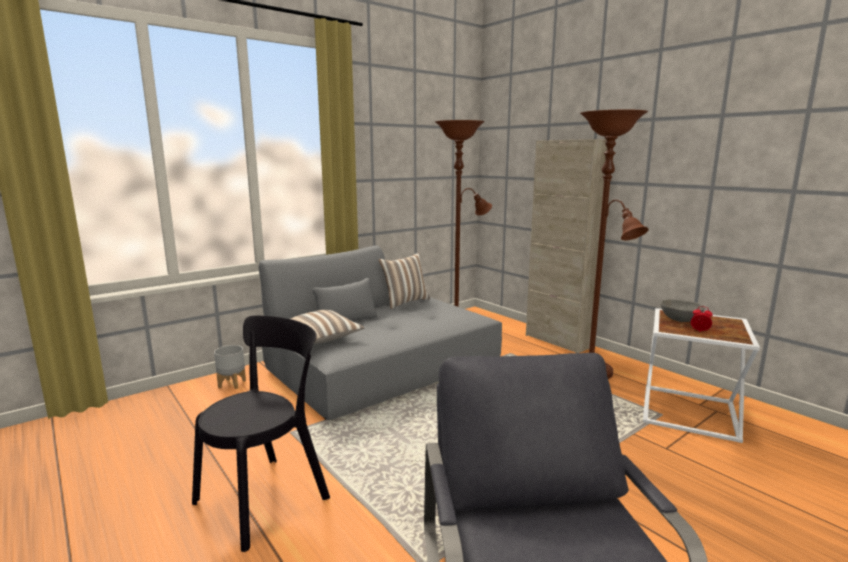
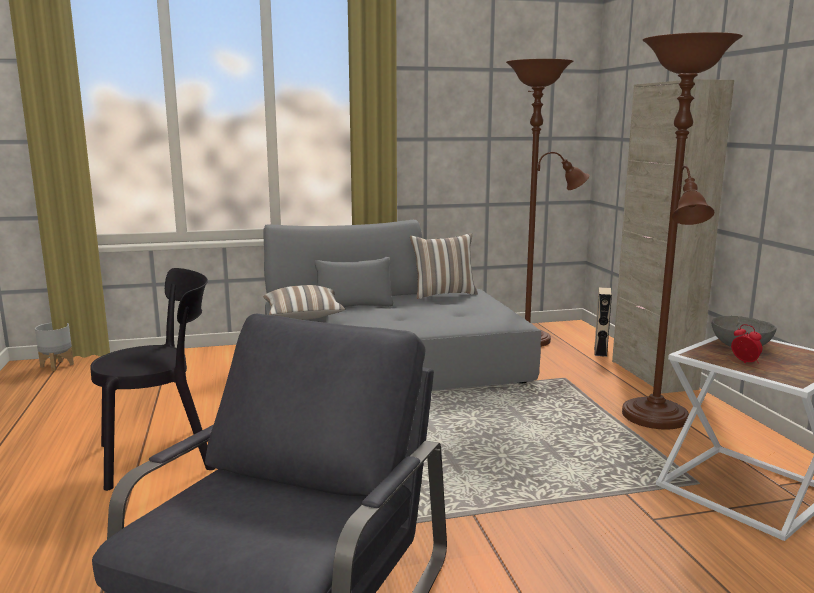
camera: 25 degrees right, 0 degrees up
grey planter [214,345,246,389] -> grey planter moved to [35,322,74,371]
none -> beige speaker [594,287,612,357]

